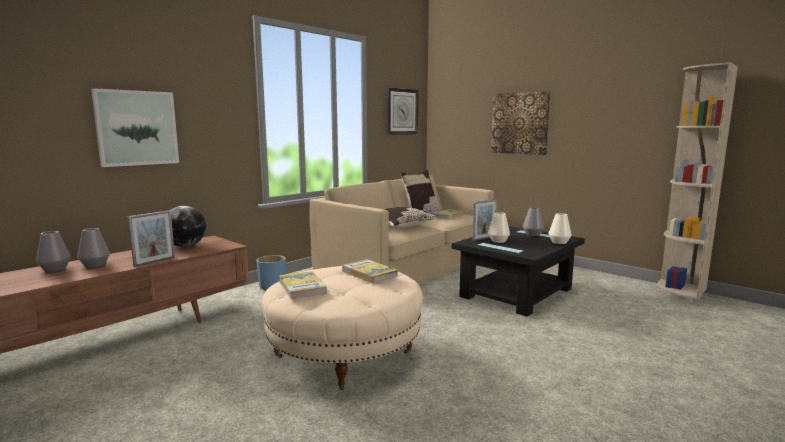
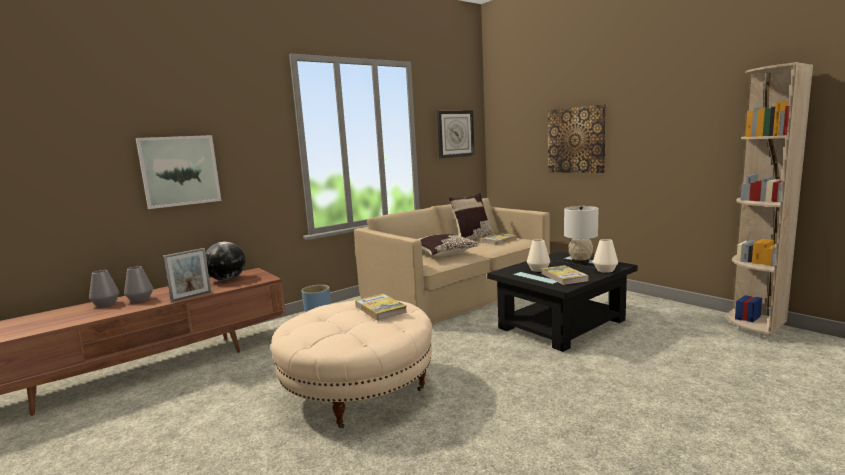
camera: 10 degrees right, 0 degrees up
book [279,271,327,299] -> book moved to [541,265,589,285]
picture frame [472,199,497,241] -> none
grey vase [523,207,544,236] -> white table lamp [564,205,598,264]

